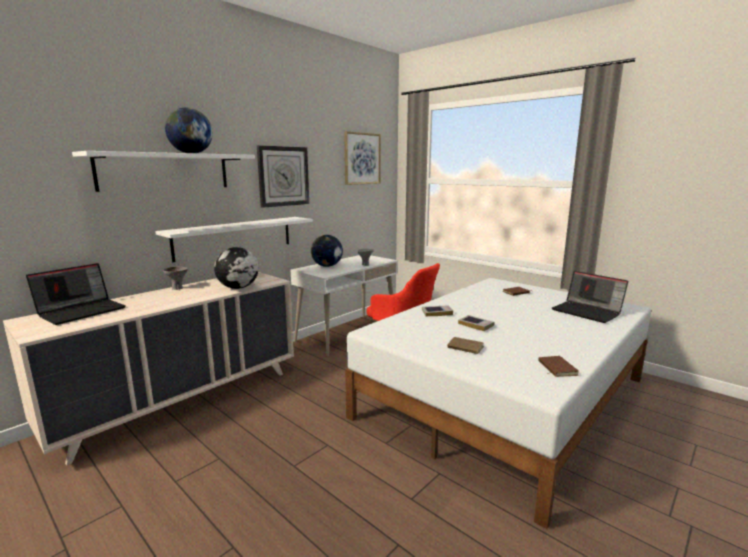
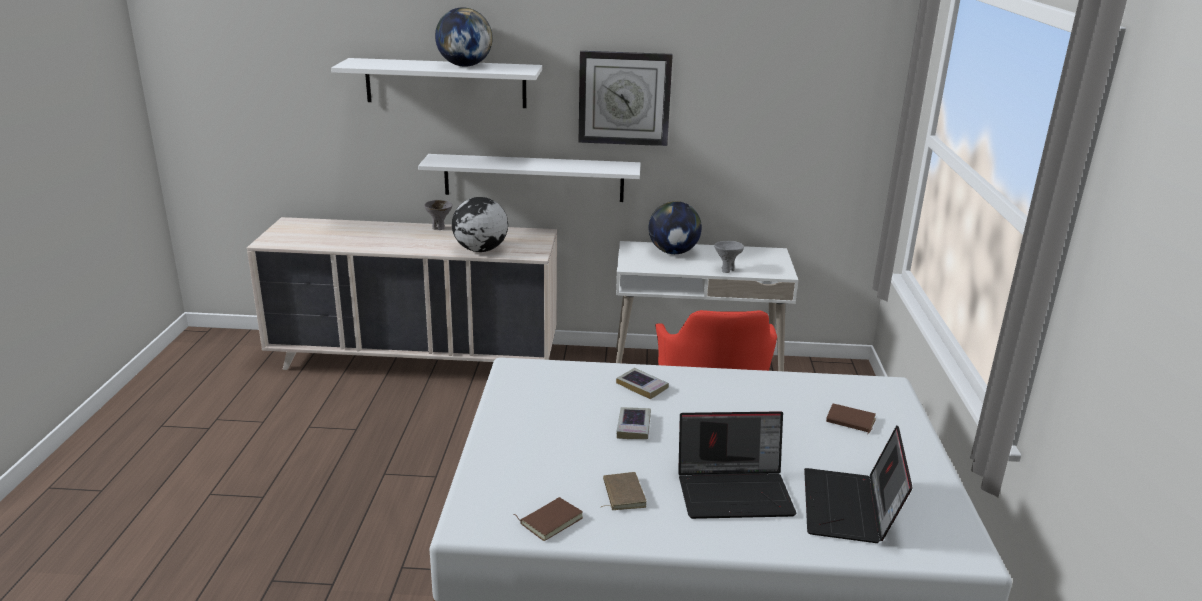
camera: 50 degrees right, 10 degrees up
laptop [26,263,126,325] -> laptop moved to [678,411,796,519]
picture [344,131,381,185] -> none
brown book [447,337,484,354] -> brown book moved to [601,472,647,510]

